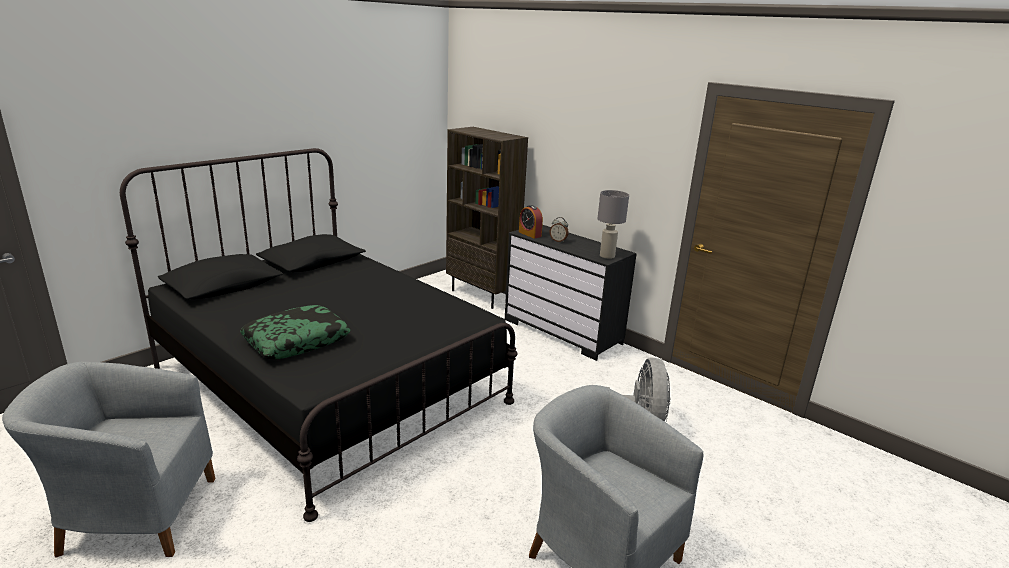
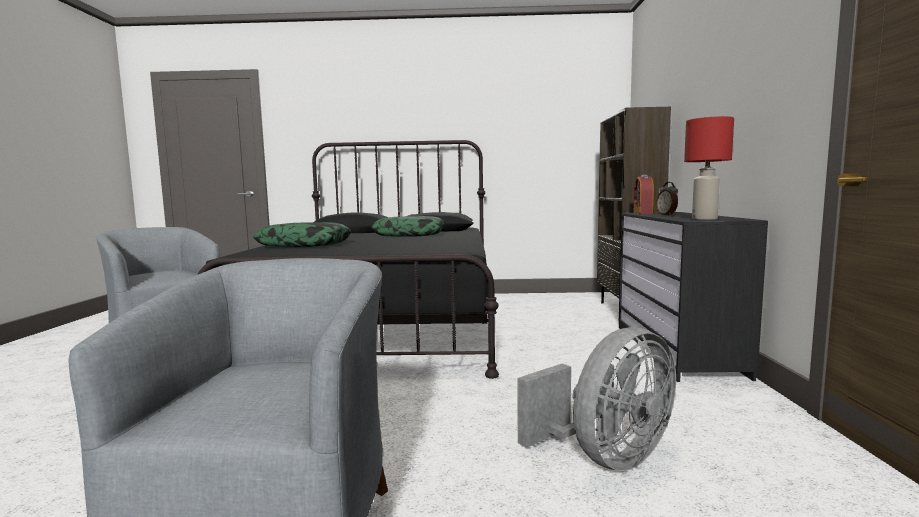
camera: 50 degrees right, 15 degrees down
grey table lamp [597,190,629,259] -> red table lamp [684,116,734,220]
none -> pillow [372,216,445,237]

